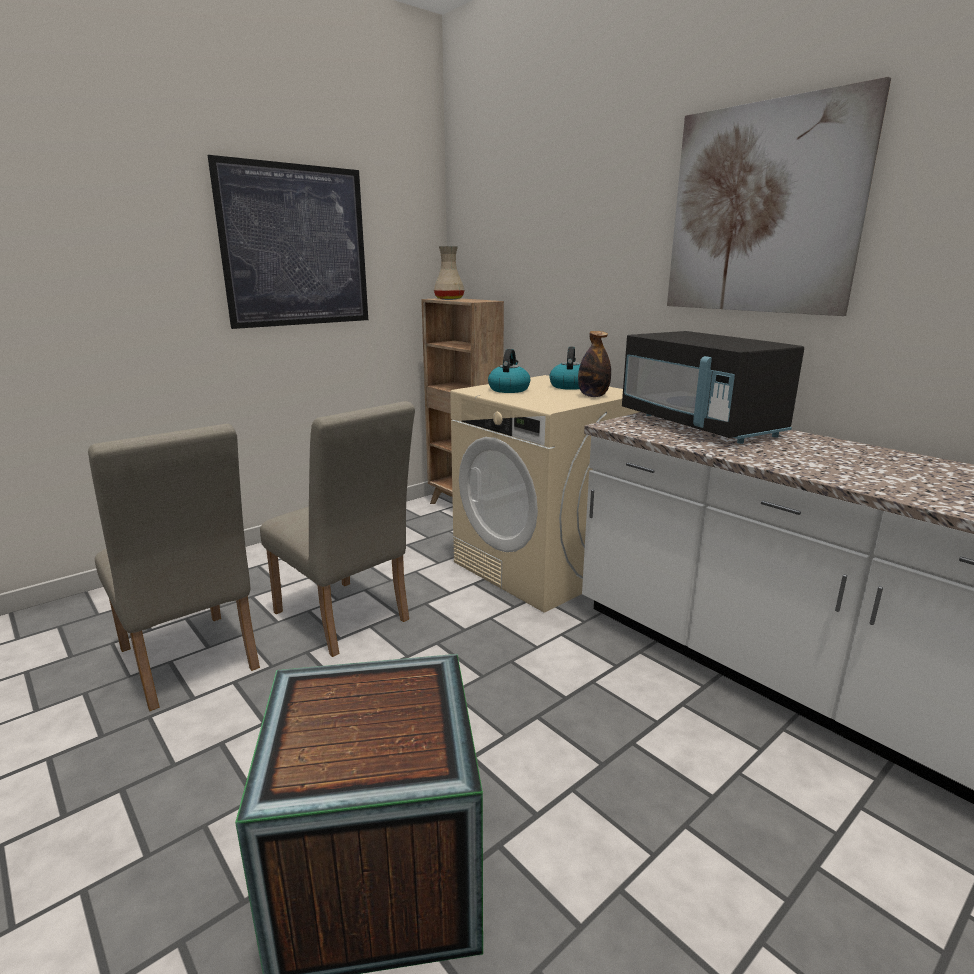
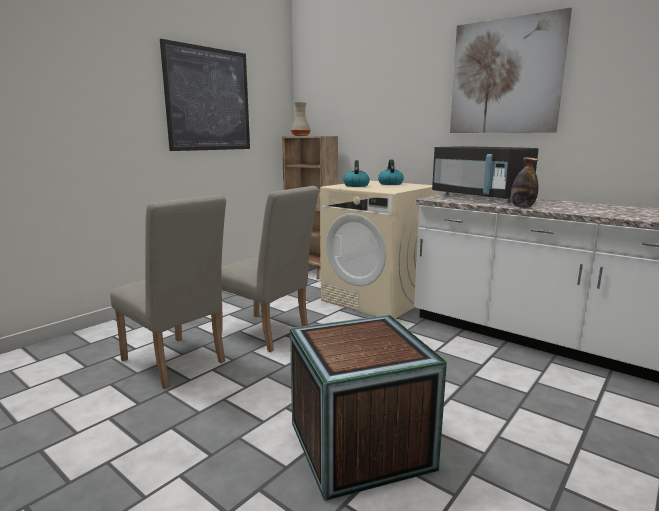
camera: 10 degrees left, 5 degrees down
bottle [578,331,611,397] -> bottle moved to [511,157,539,208]

